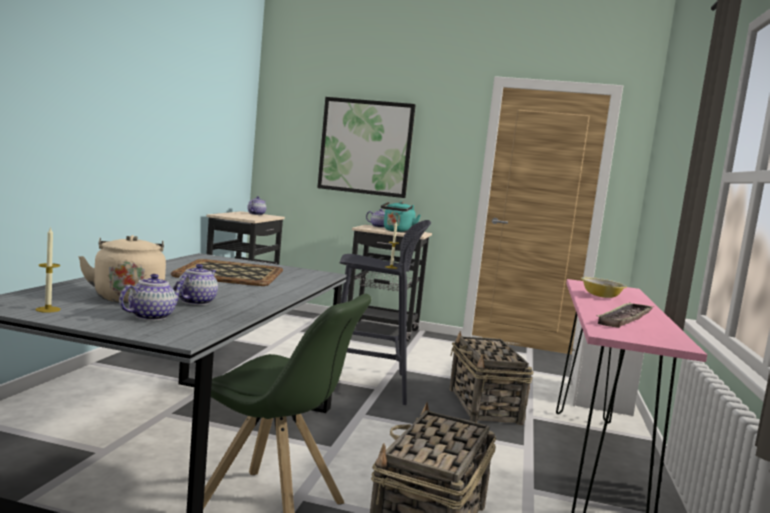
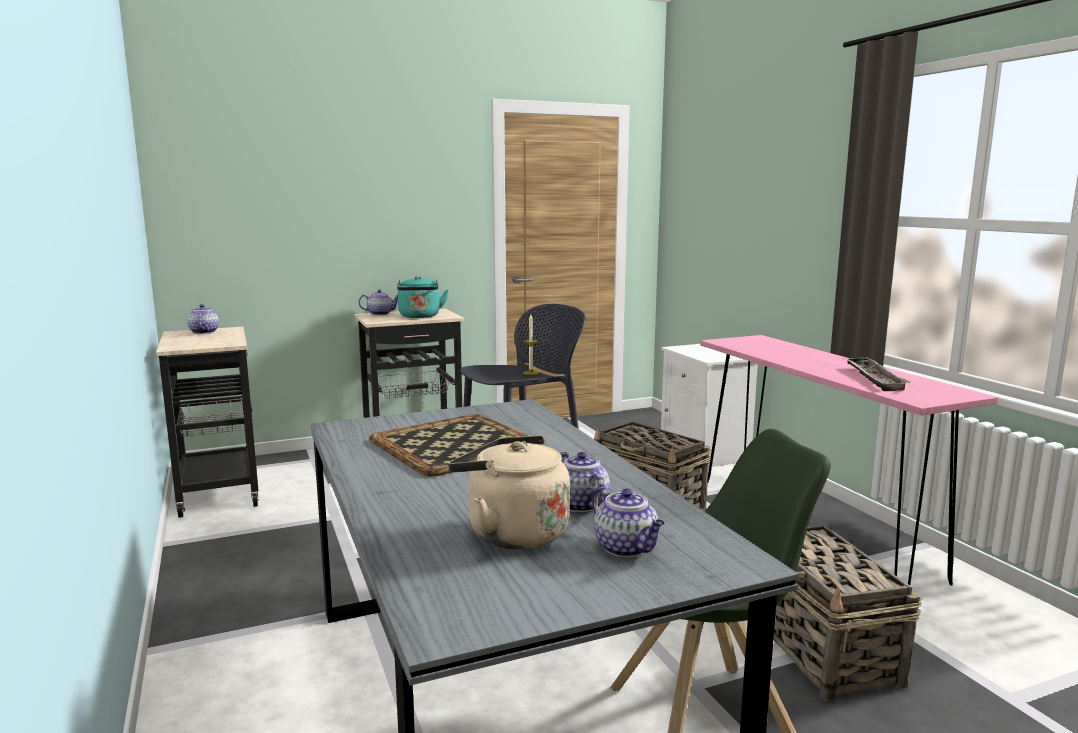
camera: 35 degrees left, 5 degrees up
candle [35,227,61,313] -> none
teapot [119,274,184,321] -> teapot turned 150 degrees clockwise [592,487,665,557]
picture [317,97,416,198] -> none
bowl [581,277,627,298] -> none

